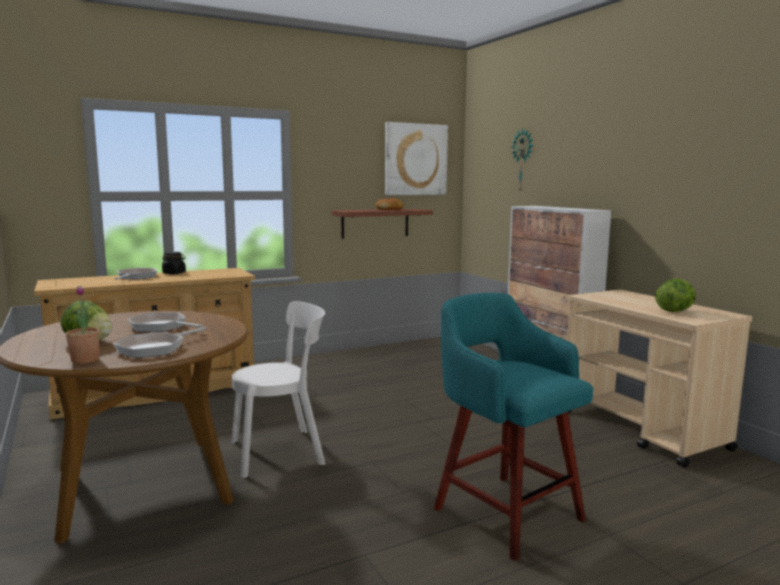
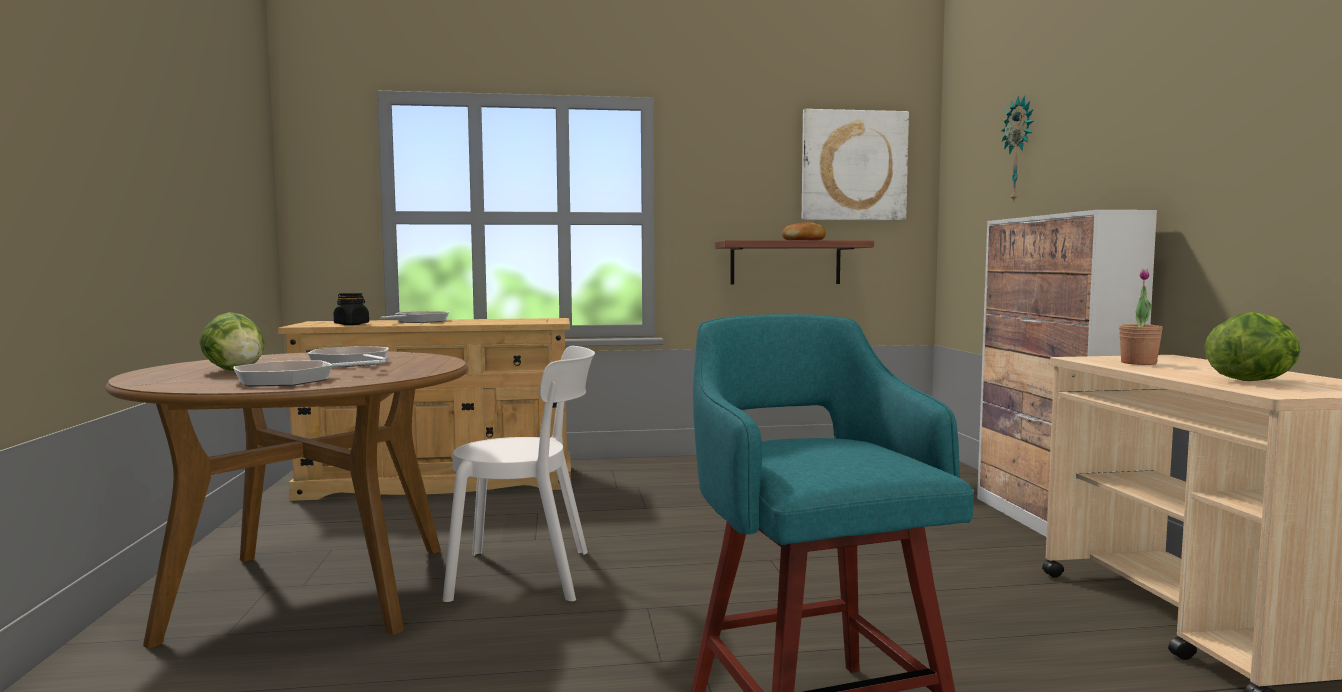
camera: 20 degrees right, 5 degrees down
potted plant [66,286,100,364] -> potted plant moved to [1119,269,1163,365]
black jar [162,252,186,275] -> black jar moved to [334,293,369,325]

